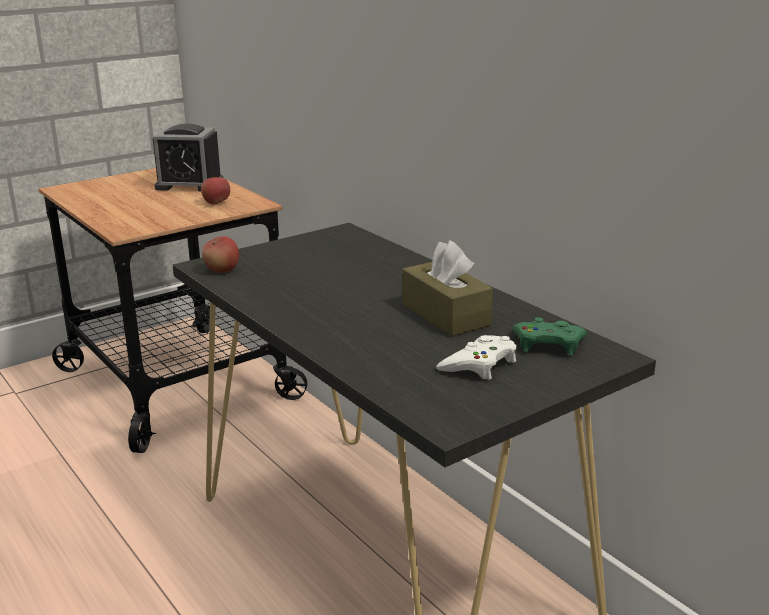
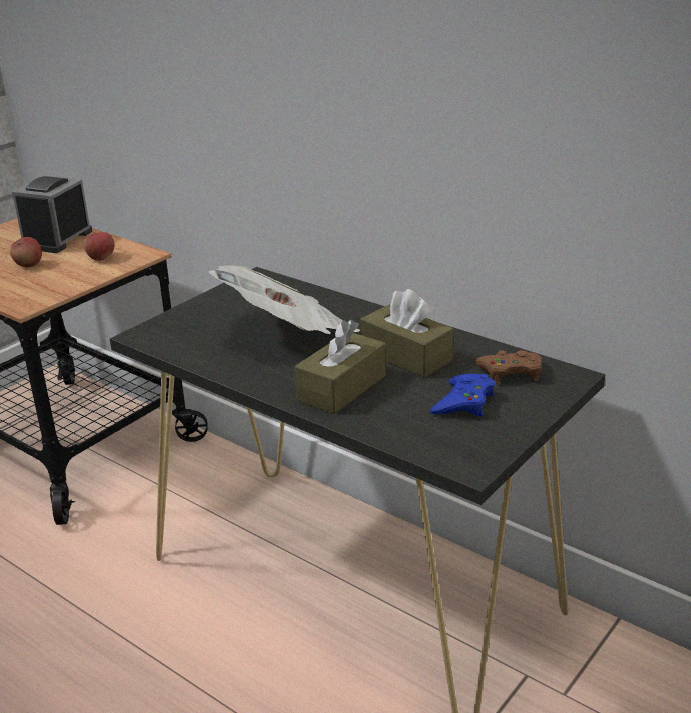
camera: 15 degrees left, 5 degrees up
alarm clock [153,123,223,191] -> alarm clock turned 120 degrees clockwise [12,176,92,253]
apple [202,236,239,273] -> apple moved to [10,237,42,267]
white game controller [436,335,517,380] -> blue game controller [430,374,495,417]
green game controller [513,317,587,356] -> brown game controller [475,350,542,384]
none -> newspaper [207,265,360,334]
none -> brown tissue box [294,320,385,414]

